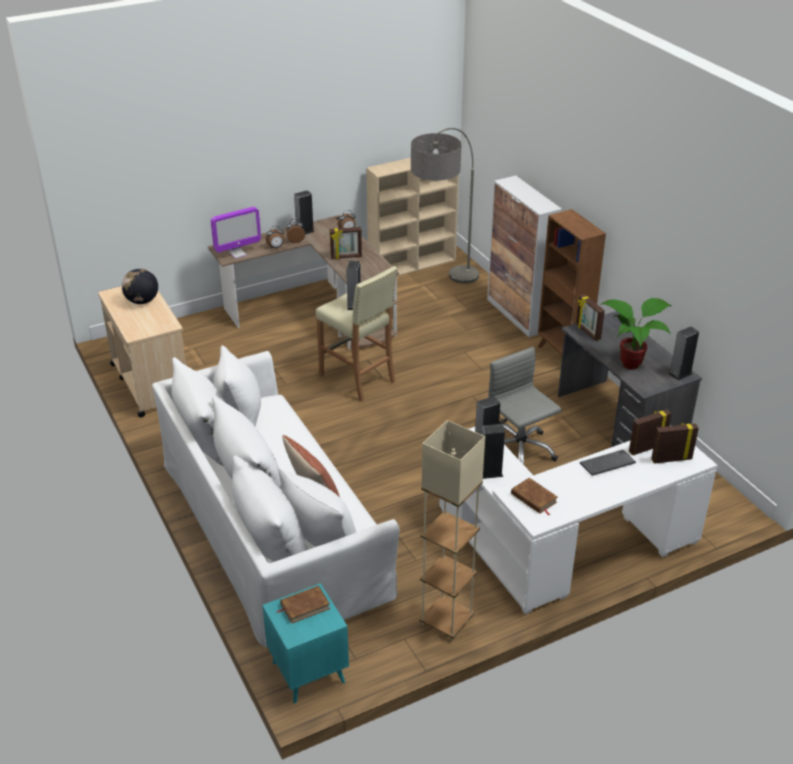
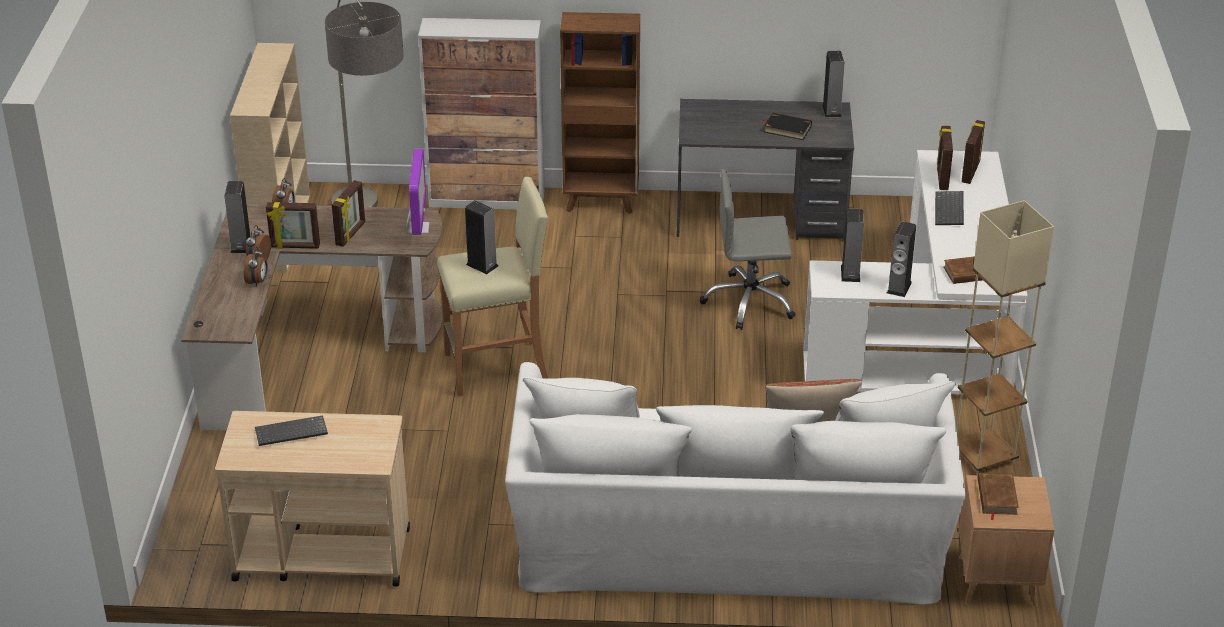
camera: 60 degrees left, 0 degrees up
globe [122,269,158,304] -> keyboard [255,415,328,446]
monitor [211,207,261,259] -> monitor moved to [406,149,430,235]
turquoise side table [262,583,349,704] -> brown side table [959,475,1054,606]
picture frame [576,294,605,341] -> picture frame moved to [266,202,320,249]
potted plant [600,298,671,370] -> black book [763,113,812,140]

